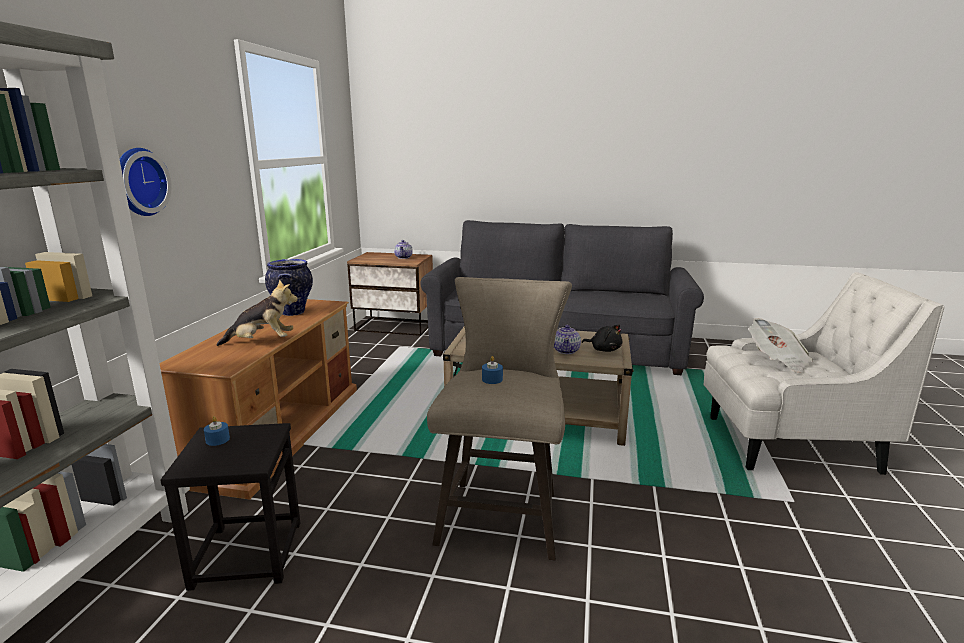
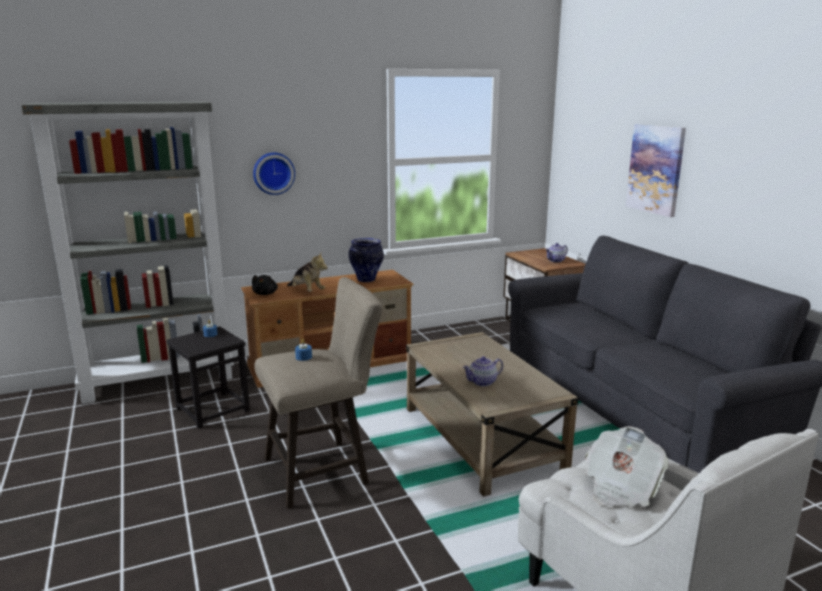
camera: 55 degrees right, 0 degrees up
black plush toy [582,324,622,352] -> black plush toy moved to [252,275,278,295]
none -> picture [626,124,686,217]

